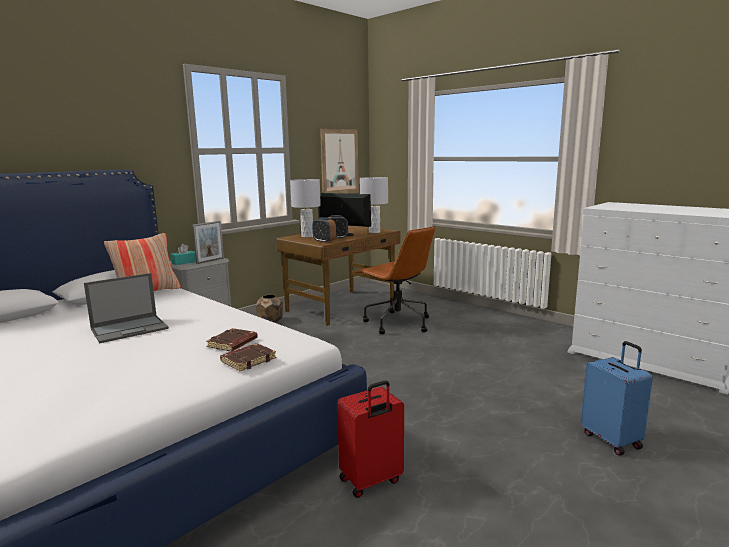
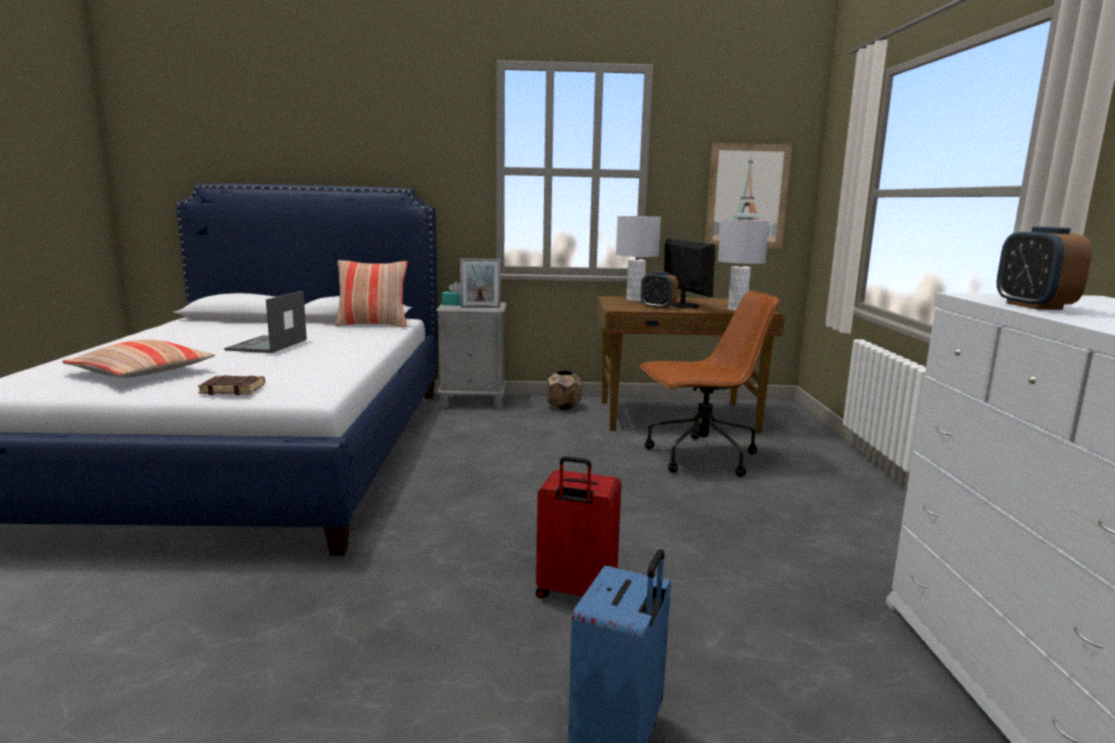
camera: 45 degrees right, 0 degrees up
laptop [84,273,169,343] -> laptop turned 90 degrees clockwise [224,291,307,353]
brown book [206,328,258,352] -> none
alarm clock [312,217,336,243] -> alarm clock moved to [997,226,1092,310]
red suitcase [337,380,404,498] -> red suitcase moved to [536,456,622,598]
brown office chair [356,226,435,334] -> brown office chair turned 105 degrees counterclockwise [640,290,779,477]
none -> pillow [62,340,215,377]

